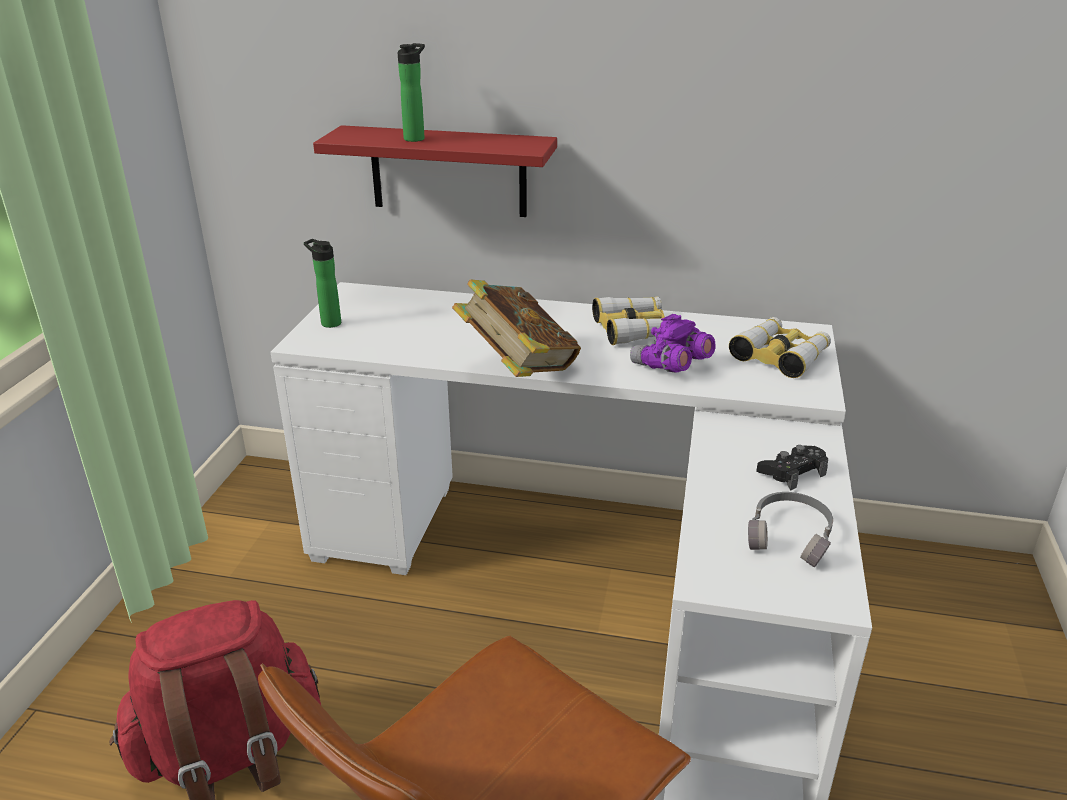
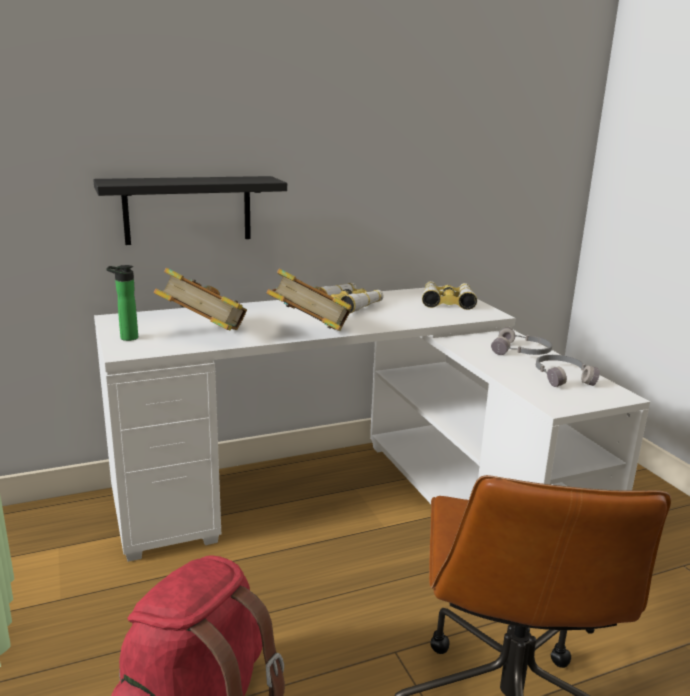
camera: 35 degrees left, 10 degrees down
red shelf [313,125,557,217] -> black shelf [93,176,287,245]
bottle [398,43,425,142] -> none
purple binoculars [630,314,715,373] -> none
black game controller [756,445,828,491] -> grey headphones [491,327,552,355]
none -> book [154,268,247,330]

